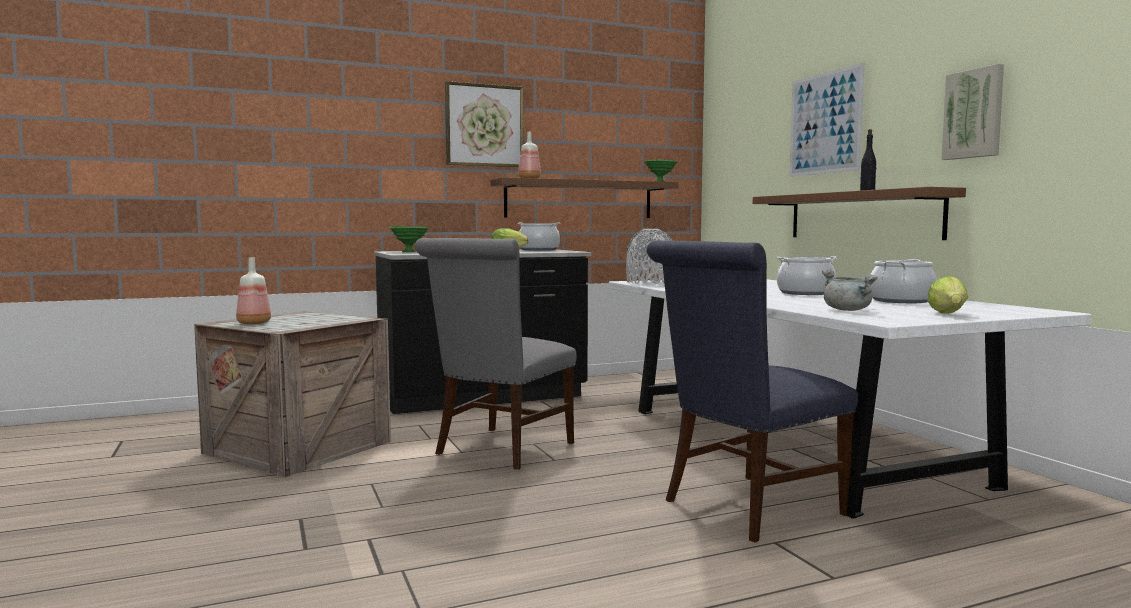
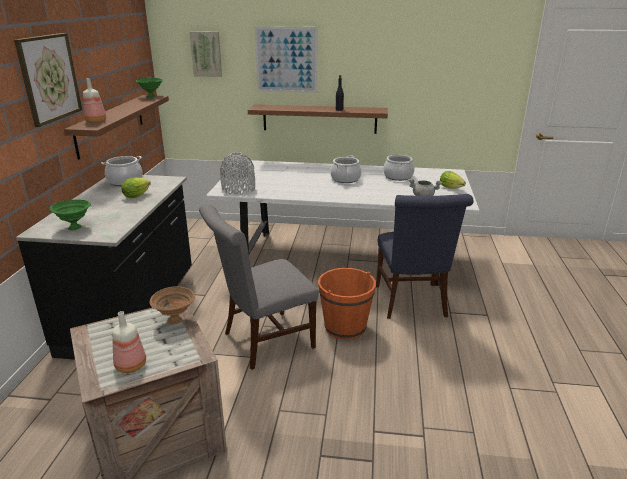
camera: 60 degrees left, 20 degrees up
grey chair [415,238,577,470] -> grey chair turned 90 degrees clockwise [199,204,319,370]
picture [942,64,1004,160] -> picture moved to [189,31,222,77]
none -> brown bowl [150,286,195,324]
none -> orange bucket [318,268,376,340]

